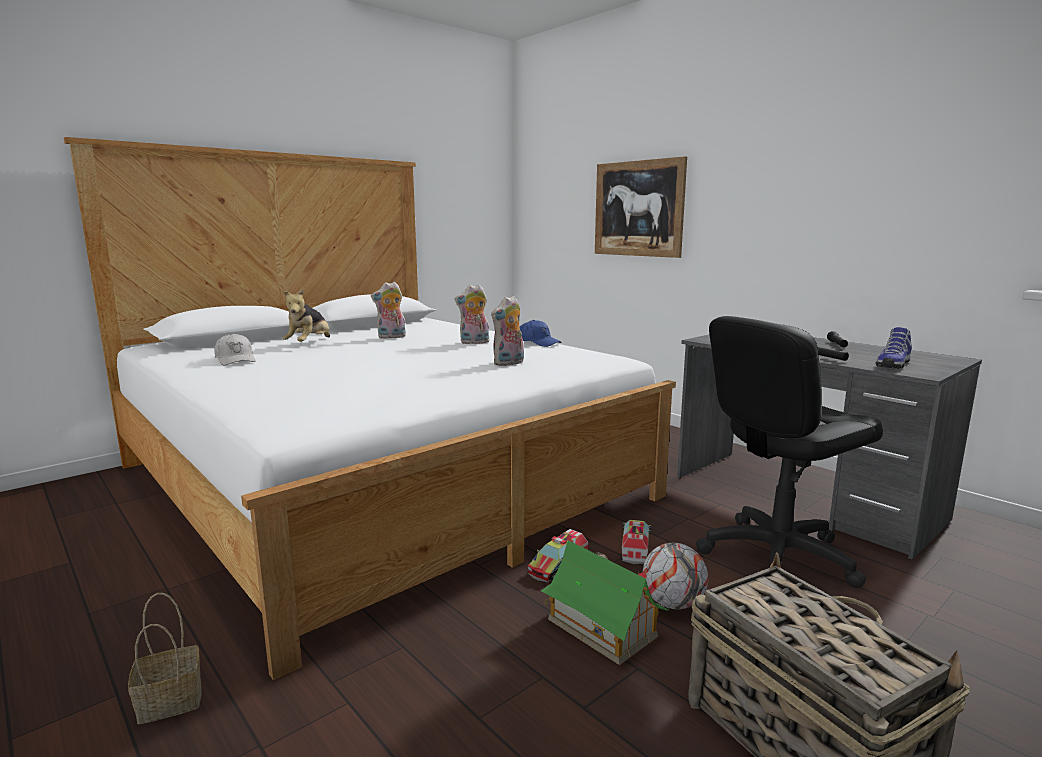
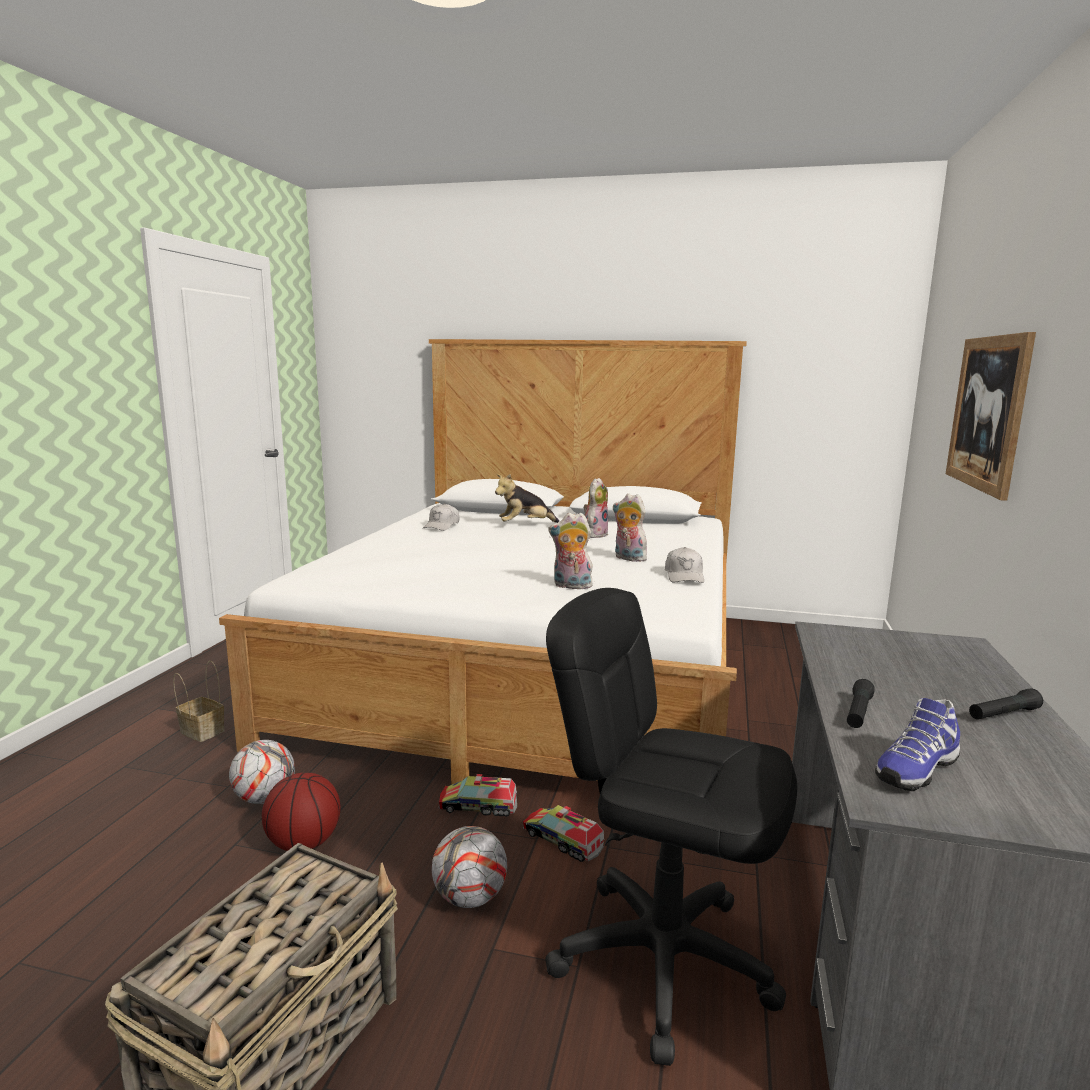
camera: 55 degrees right, 0 degrees up
plush toy [371,282,406,339] -> plush toy turned 90 degrees clockwise [583,478,609,538]
blue cap [520,320,561,347] -> white cap [665,547,704,583]
toy house [541,535,669,665] -> none
toy truck [621,520,651,564] -> toy truck turned 120 degrees counterclockwise [523,805,604,862]
shoe [875,327,912,369] -> shoe turned 45 degrees counterclockwise [875,698,960,791]
none -> football [229,740,295,804]
none -> basketball [262,773,340,851]

